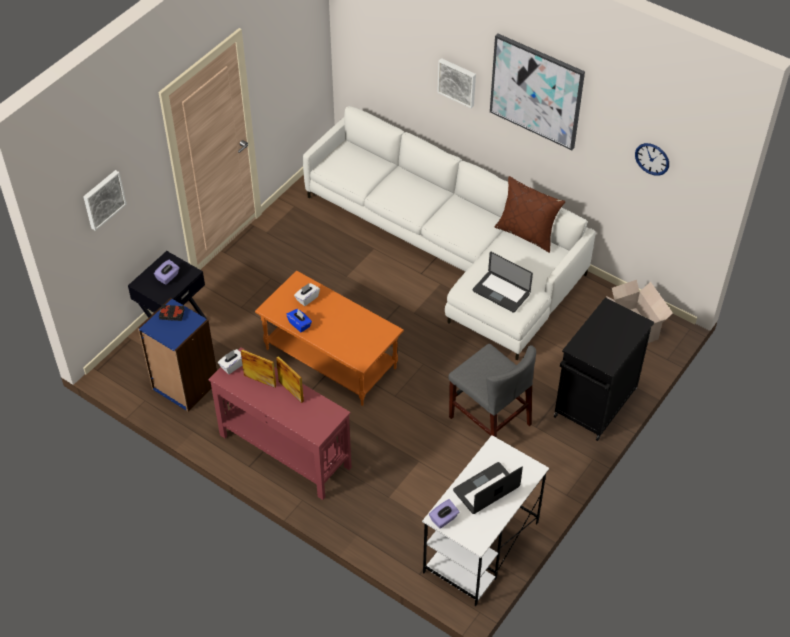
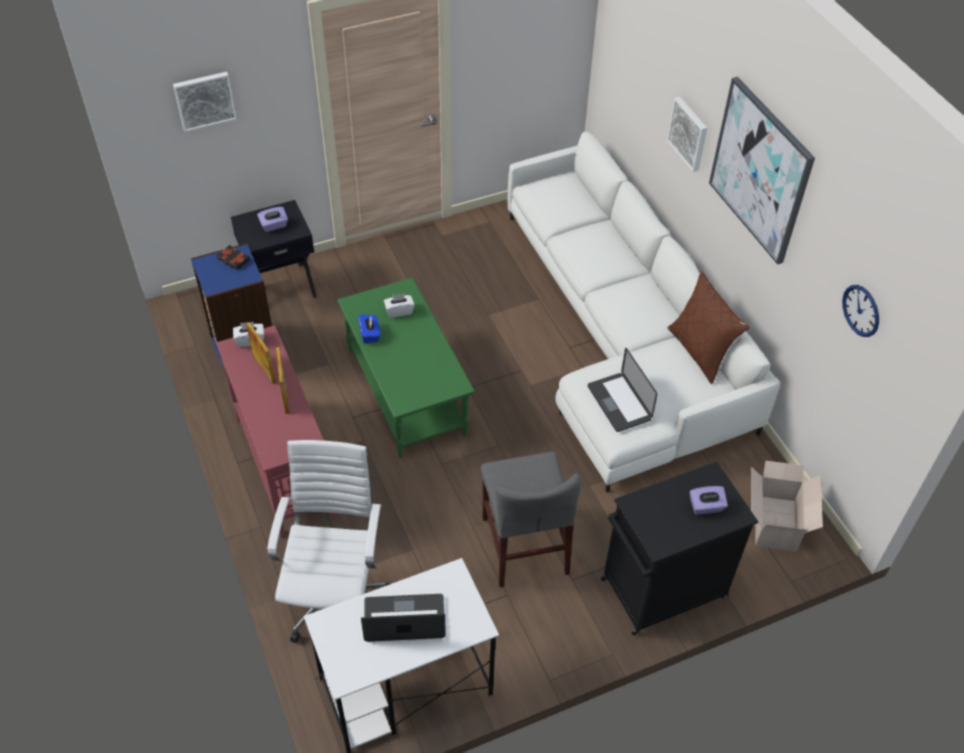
camera: 30 degrees right, 0 degrees up
orange coffee table [255,270,404,406] -> green coffee table [338,278,475,458]
purple tissue box [429,499,459,529] -> purple tissue box moved to [689,486,728,515]
none -> white office chair [267,440,390,643]

